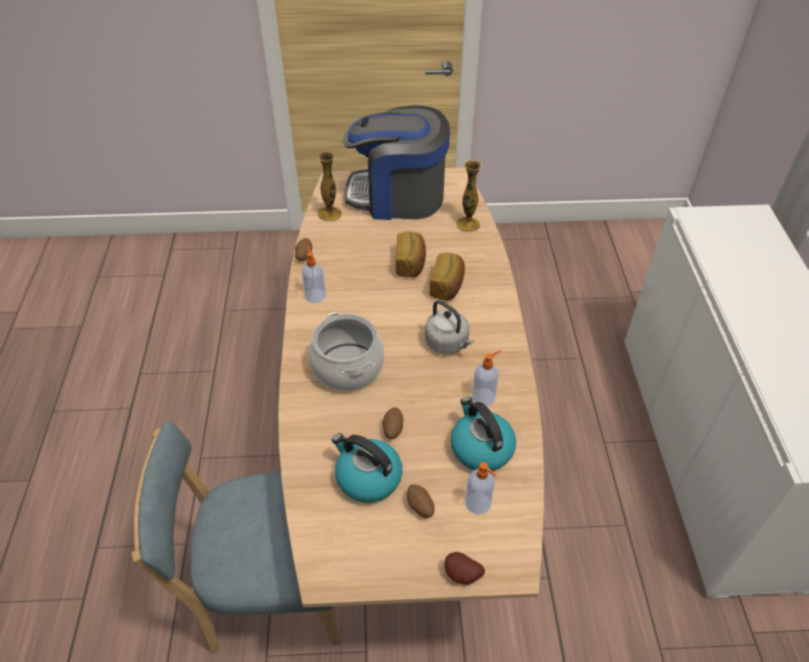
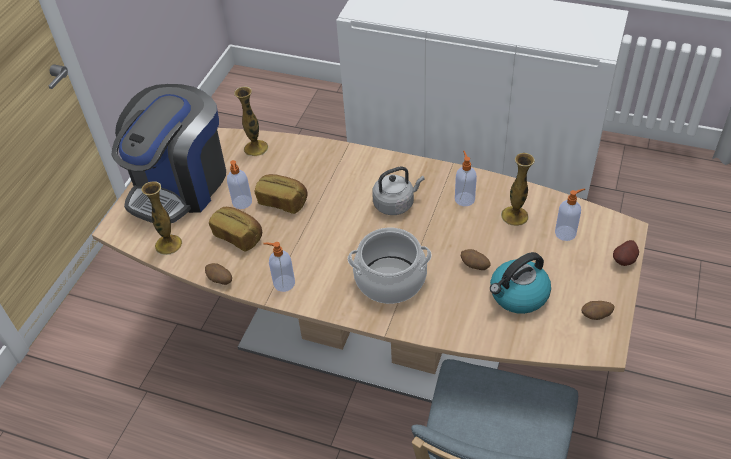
camera: 65 degrees left, 0 degrees up
potato [407,484,434,518] -> potato moved to [582,301,615,320]
bread [430,252,465,300] -> bread moved to [209,207,262,252]
kettle [451,397,516,471] -> vase [501,153,535,226]
none -> soap dispenser [227,160,252,209]

